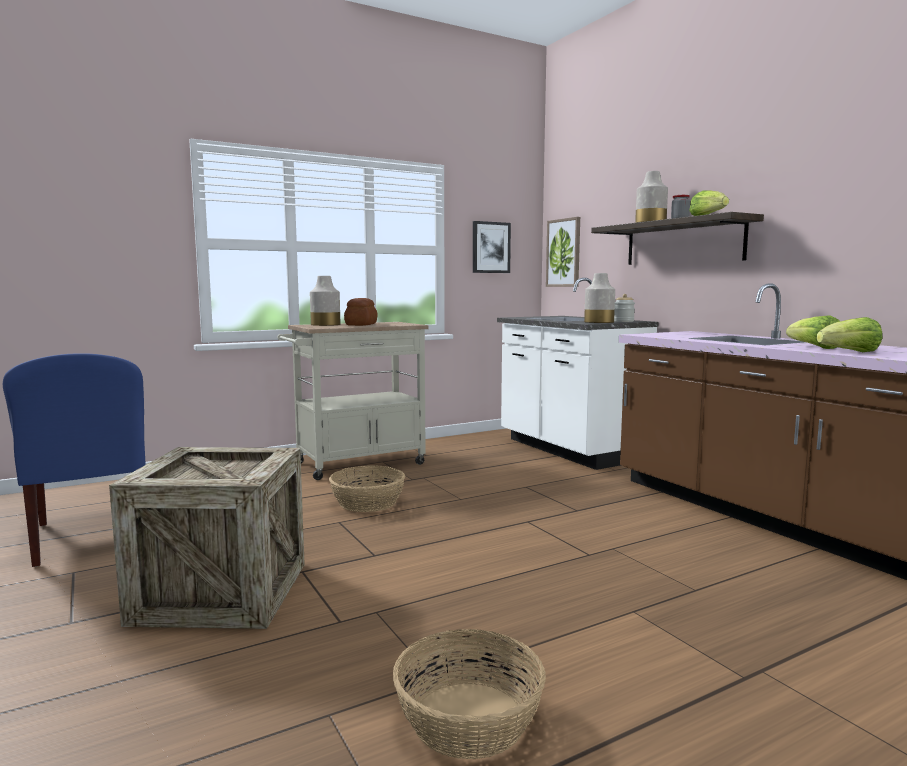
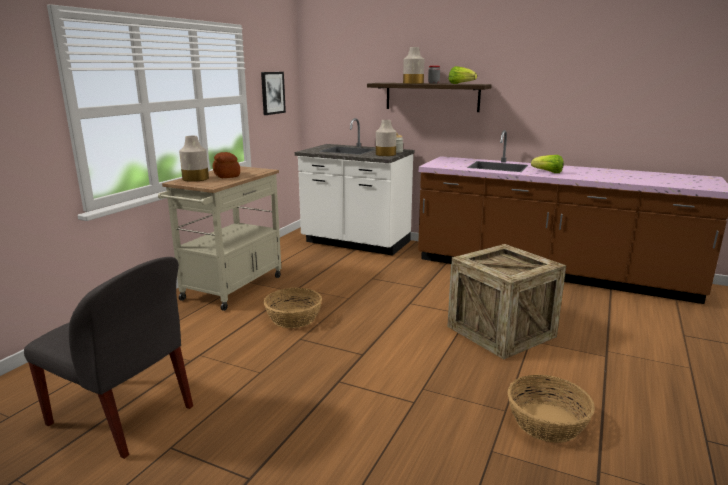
camera: 35 degrees left, 10 degrees up
blue chair [3,353,146,567] -> grey chair [24,257,193,459]
crate [109,447,305,629] -> crate moved to [447,244,566,359]
picture [546,217,580,287] -> none
lettuce [817,317,882,352] -> none

